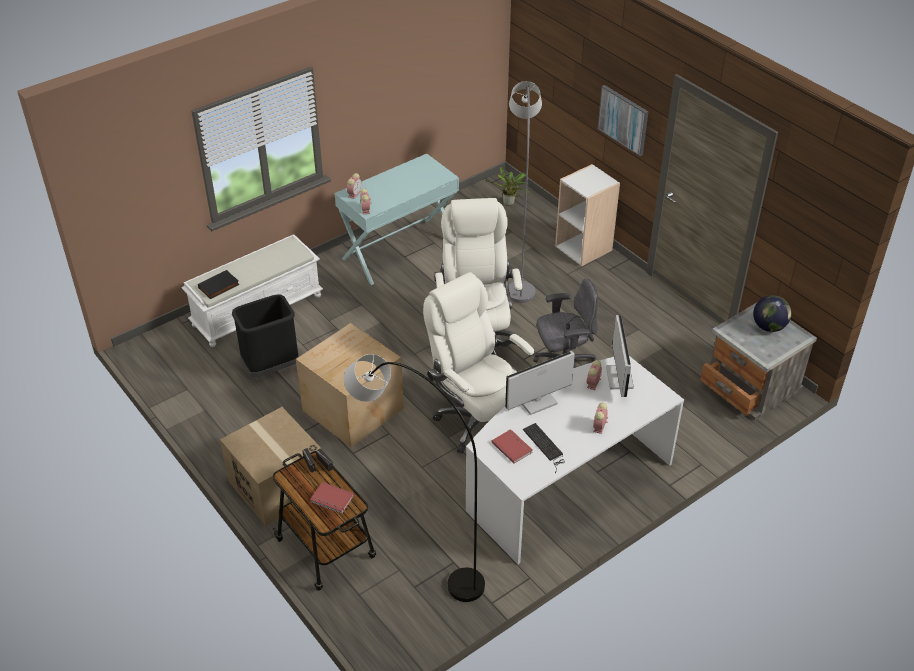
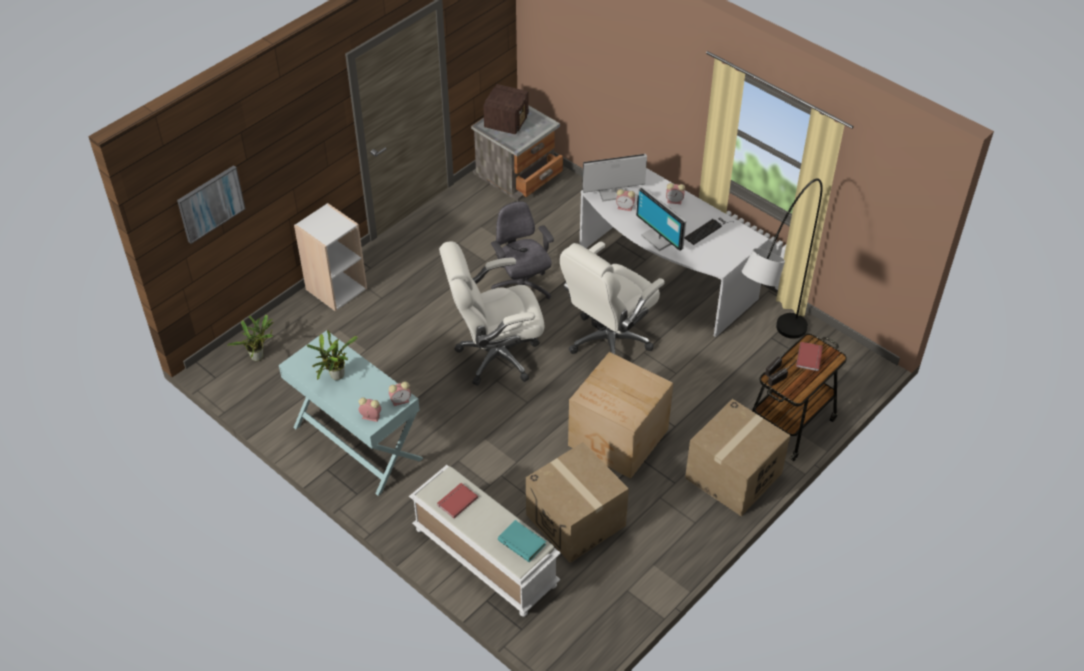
camera: 100 degrees left, 5 degrees up
black book [198,270,240,299] -> turquoise book [498,520,546,562]
black trash can [232,294,299,377] -> cardboard box [526,442,629,563]
red book [491,429,533,463] -> red book moved to [437,483,478,518]
grey floor lamp [509,81,542,303] -> none
picture [598,85,648,156] -> picture moved to [177,165,245,244]
globe [753,295,791,332] -> radio [483,84,529,135]
none -> potted plant [307,330,358,380]

